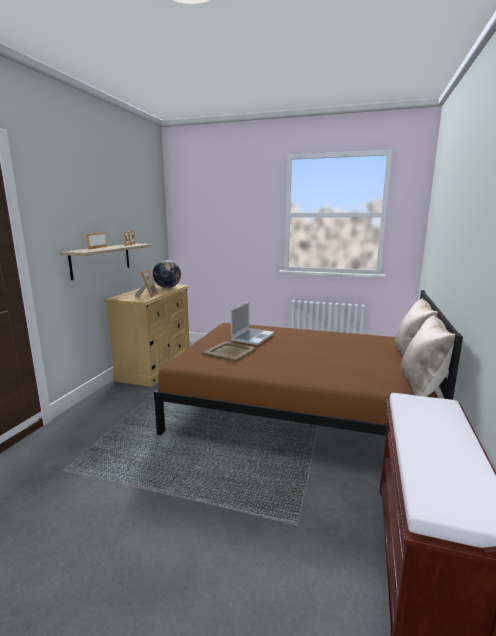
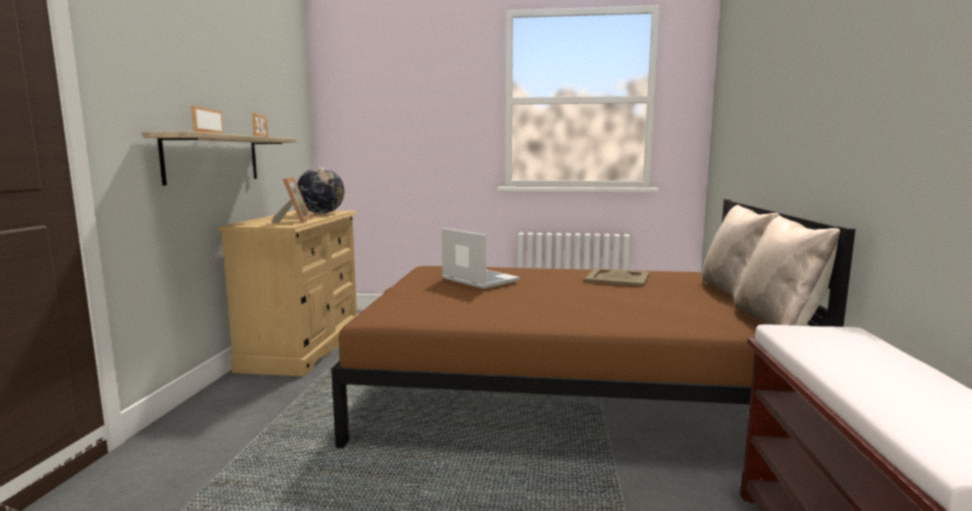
camera: 10 degrees left, 5 degrees down
beige tray [202,341,257,362] -> beige tray moved to [584,268,650,287]
laptop [231,302,274,345] -> laptop turned 60 degrees counterclockwise [442,228,520,289]

